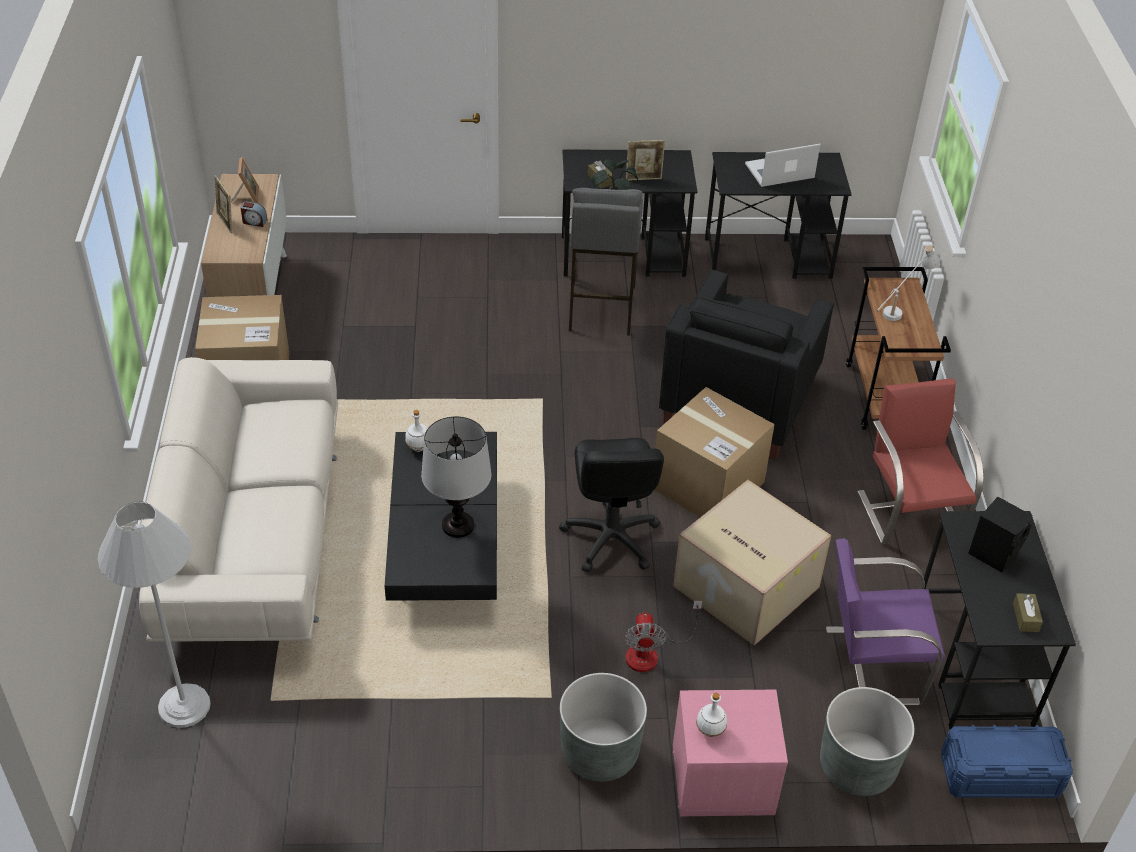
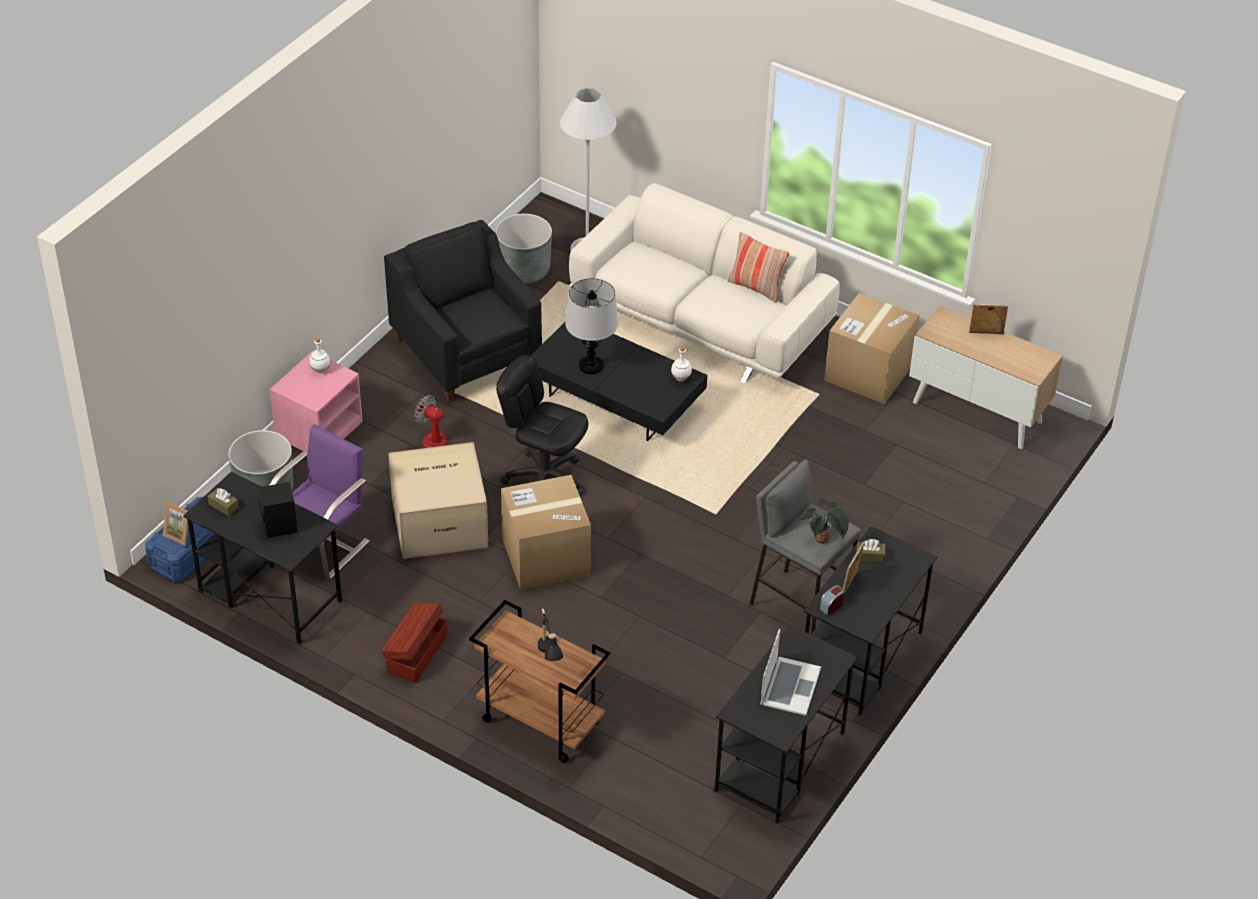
camera: 125 degrees right, 0 degrees up
picture frame [231,157,259,203] -> picture frame moved to [163,502,188,545]
alarm clock [240,201,267,227] -> alarm clock moved to [819,585,845,616]
grey planter [560,673,647,782] -> grey planter moved to [495,214,552,284]
black armchair [659,269,834,460] -> black armchair moved to [384,220,542,402]
red chair [858,378,984,544] -> brown storage box [381,603,448,683]
white table lamp [877,245,940,321] -> black table lamp [538,609,563,661]
none -> pillow [728,232,789,302]

